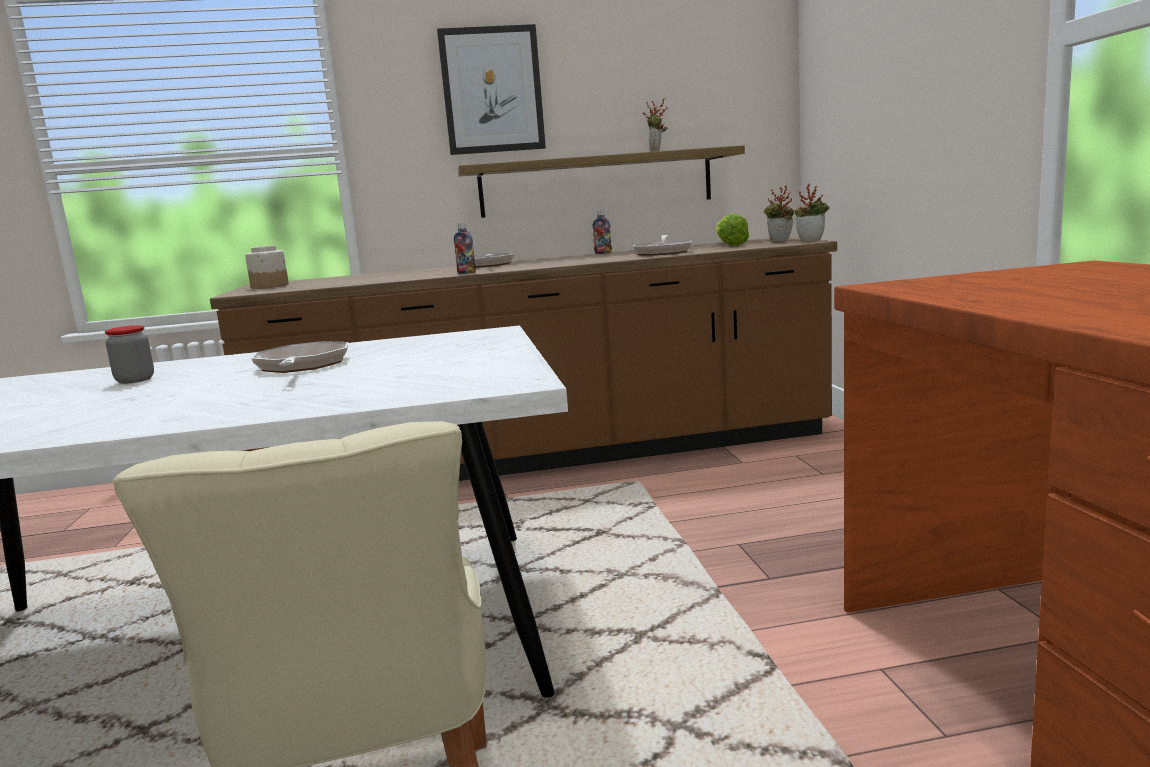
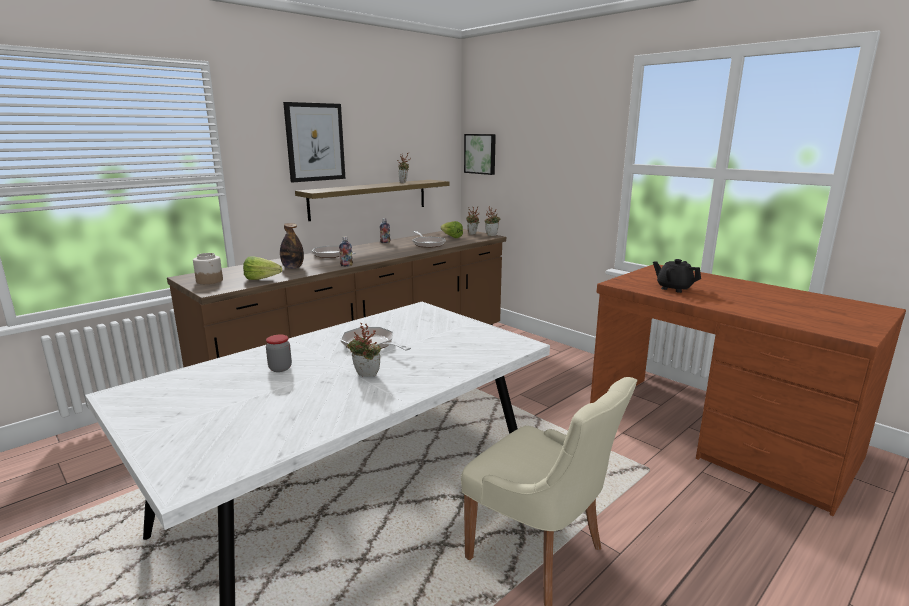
camera: 35 degrees left, 5 degrees up
none -> lettuce [243,256,282,280]
none -> bottle [280,223,304,269]
none -> potted plant [347,323,381,377]
none -> picture [464,134,496,175]
none -> black teapot [653,259,701,293]

